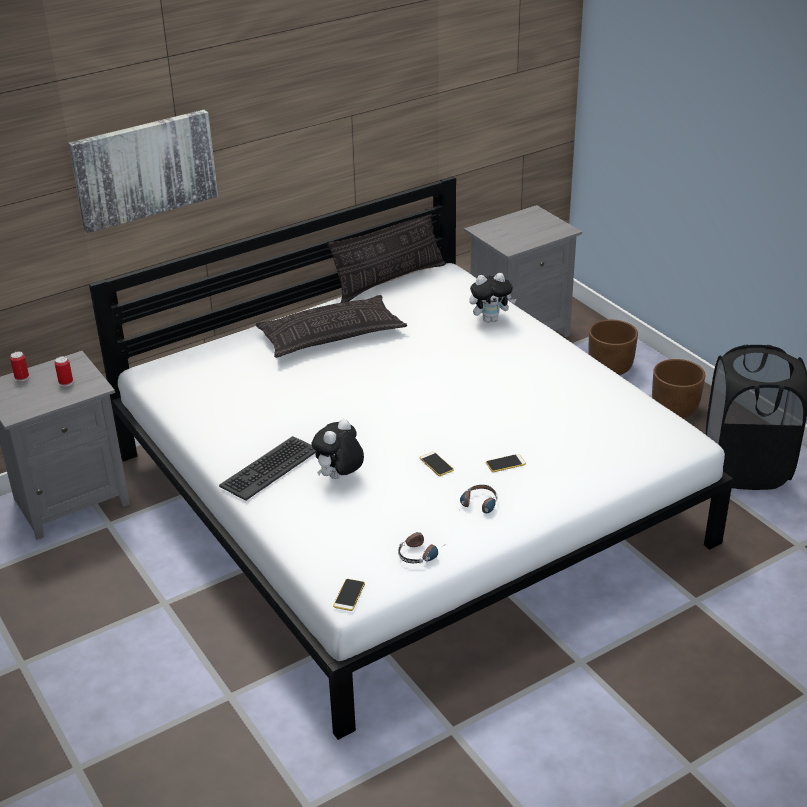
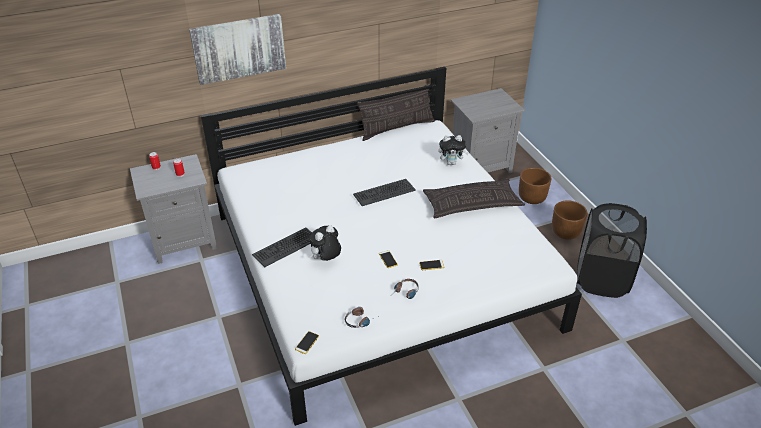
camera: 10 degrees right, 5 degrees up
pillow [256,295,407,358] -> pillow moved to [423,178,525,218]
none -> keyboard [353,179,416,206]

